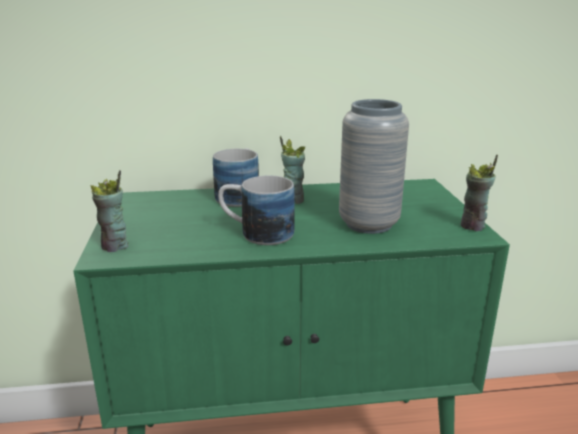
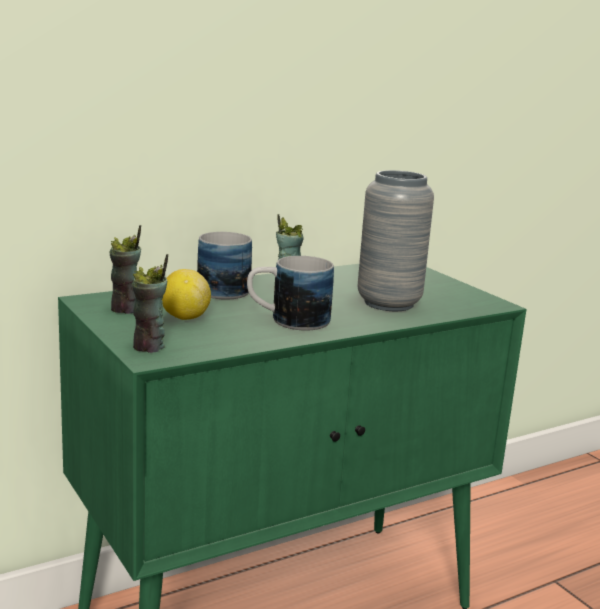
camera: 25 degrees left, 5 degrees down
cup [460,155,498,231] -> cup moved to [110,225,141,314]
none -> lemon [162,269,211,320]

